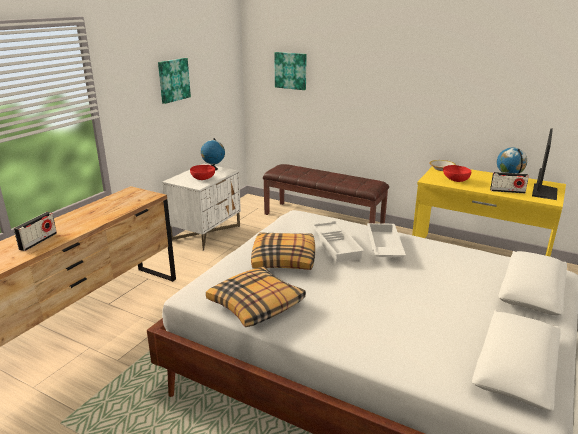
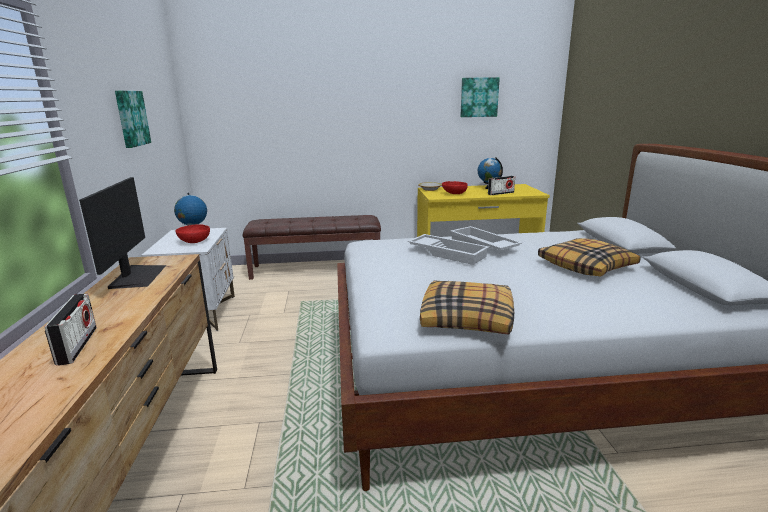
camera: 35 degrees left, 5 degrees down
pillow [251,232,315,270] -> pillow moved to [538,238,641,277]
picture [274,52,307,90] -> picture moved to [460,77,500,117]
monitor [532,128,558,200] -> monitor moved to [79,177,166,289]

